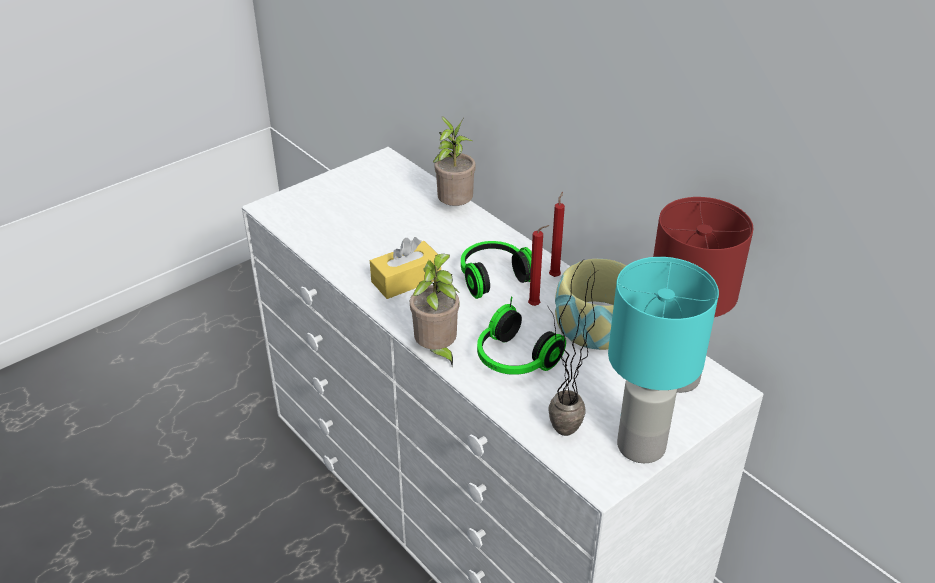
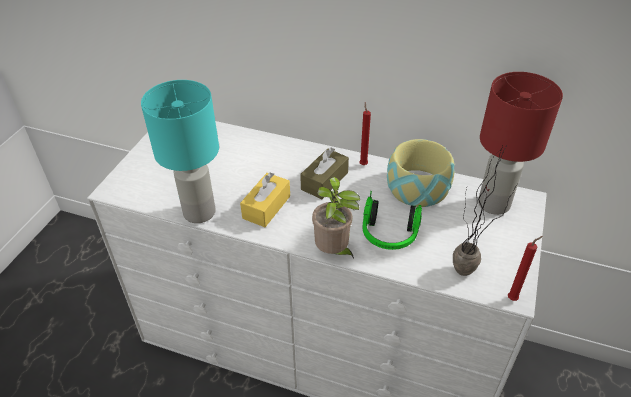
camera: 30 degrees left, 5 degrees up
potted plant [433,117,476,206] -> none
headphones [461,241,532,299] -> brown tissue box [300,148,349,199]
red candle [528,225,550,306] -> red candle moved to [508,236,543,301]
turquoise table lamp [608,257,719,463] -> turquoise table lamp moved to [141,80,219,223]

